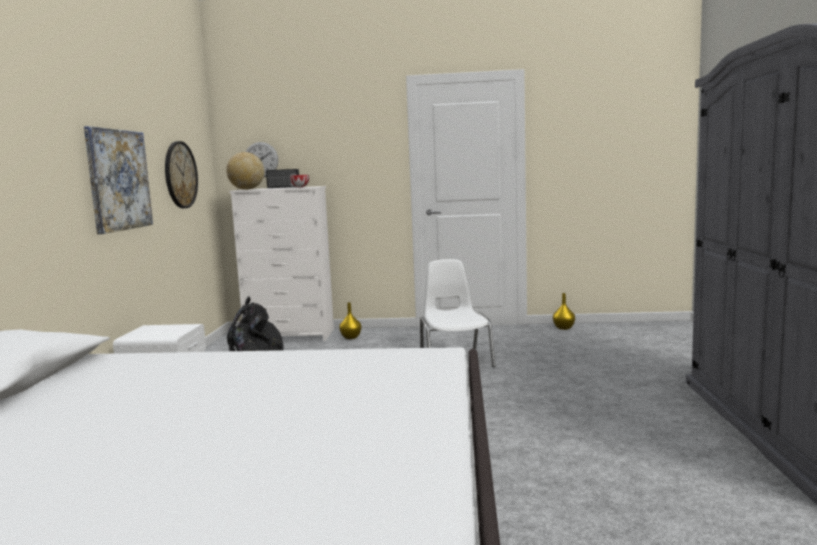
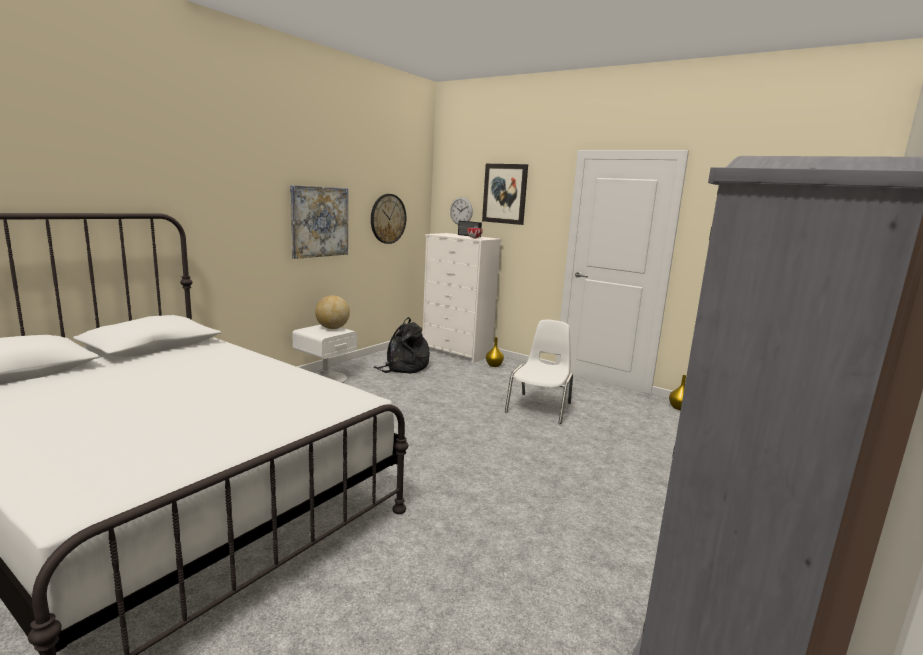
camera: 30 degrees right, 5 degrees up
globe [226,152,265,190] -> globe moved to [315,295,350,329]
none -> picture [482,164,528,225]

